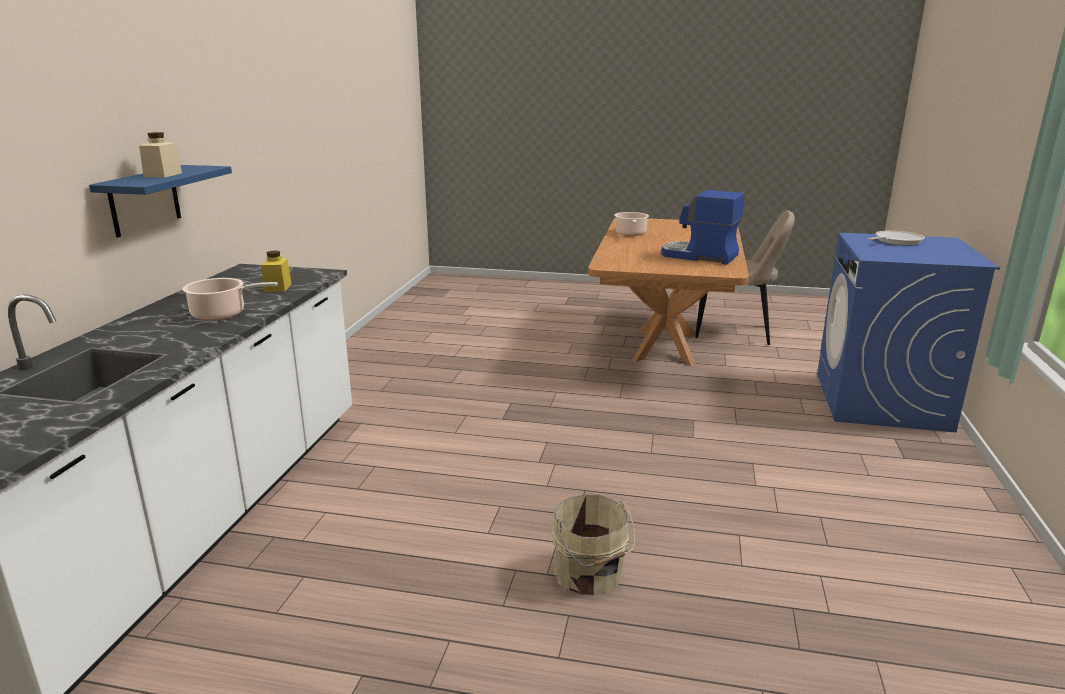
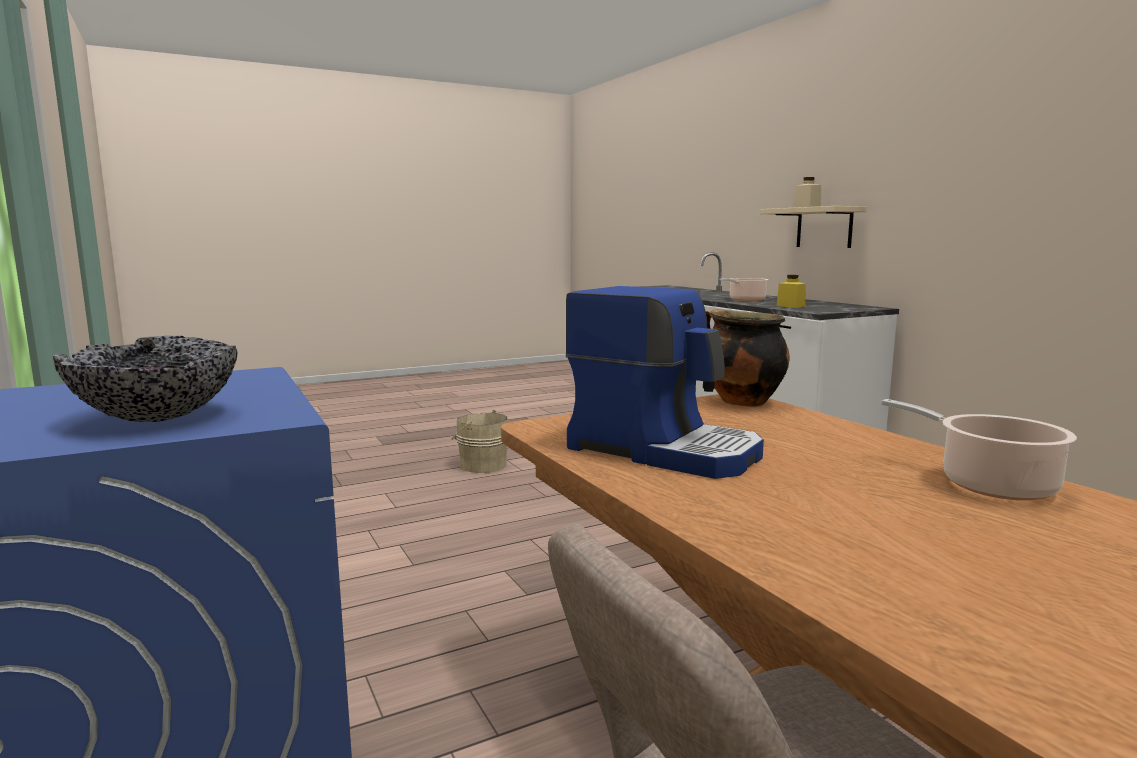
camera: 140 degrees right, 10 degrees down
blue shelf [89,165,232,238] -> beige shelf [760,206,866,248]
coffee machine [661,190,745,265] -> coffee machine turned 45 degrees clockwise [566,286,764,479]
frying pan [868,230,925,245] -> bowl [53,336,237,422]
none -> cooking pot [706,309,790,407]

